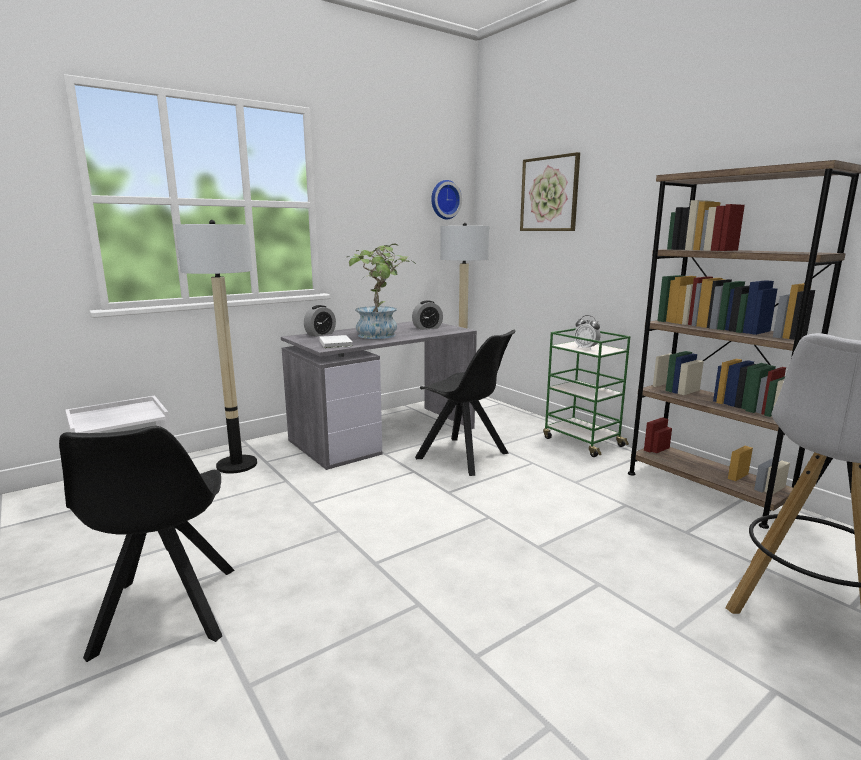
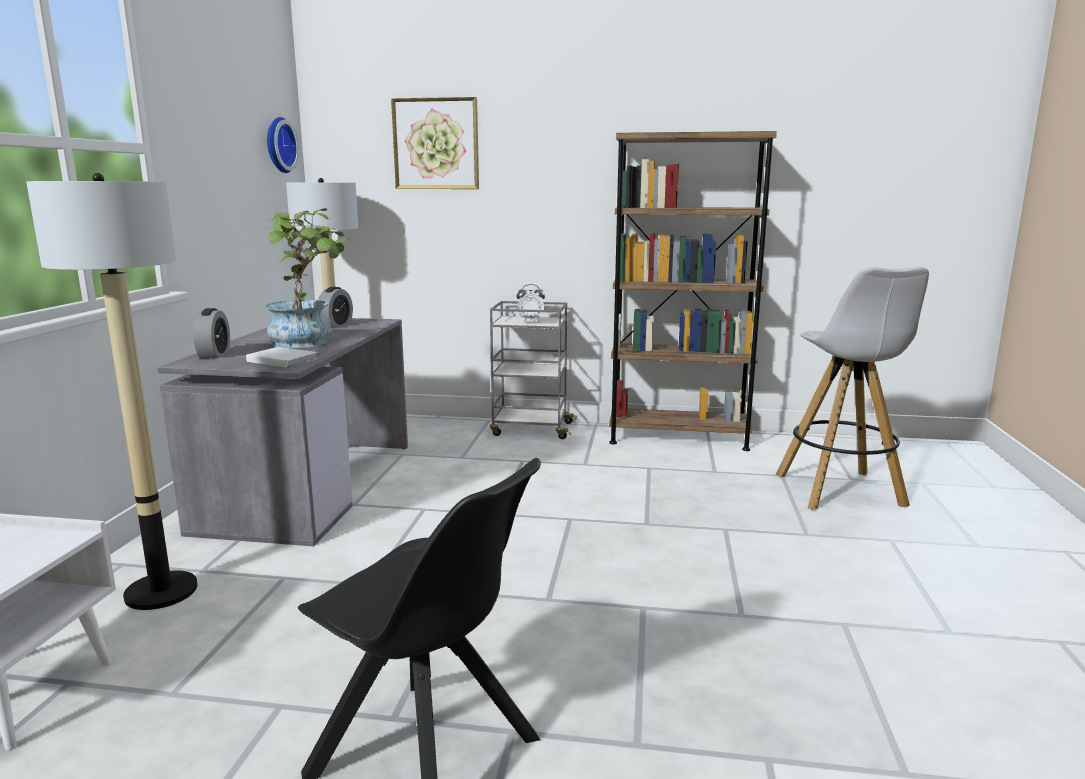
camera: 45 degrees left, 0 degrees up
black chair [415,330,516,476] -> none
green cart [543,328,631,457] -> grey cart [490,301,576,439]

